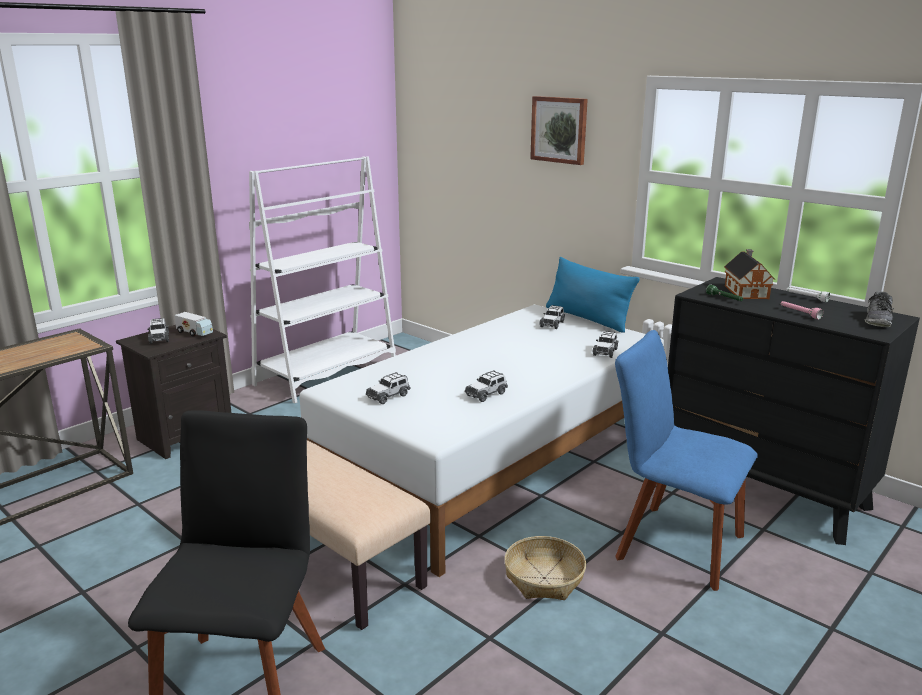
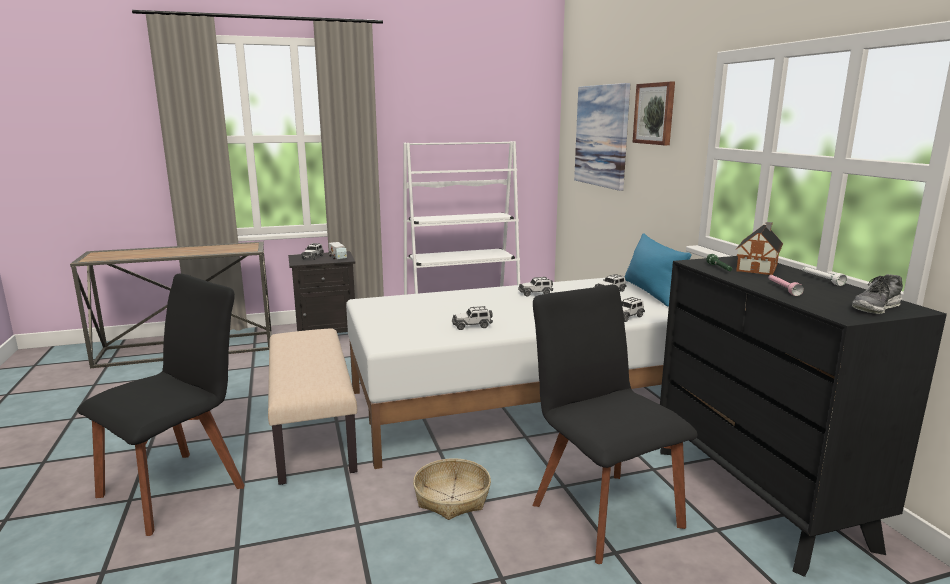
camera: 30 degrees right, 5 degrees down
toy car [366,372,410,404] -> toy car moved to [518,277,553,297]
blue chair [615,330,758,591] -> black chair [532,285,698,564]
none -> picture [574,83,630,191]

